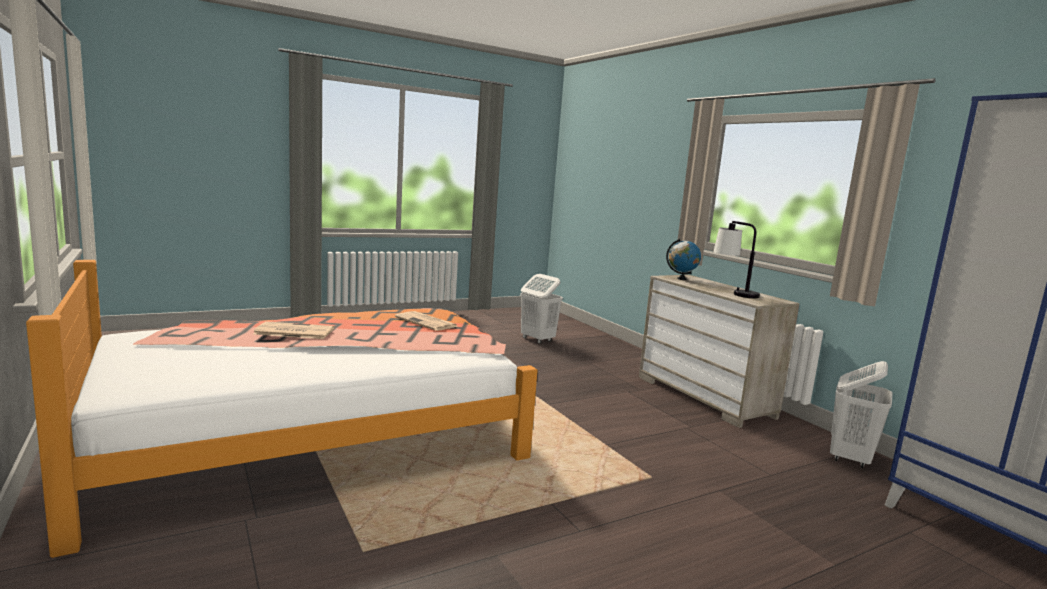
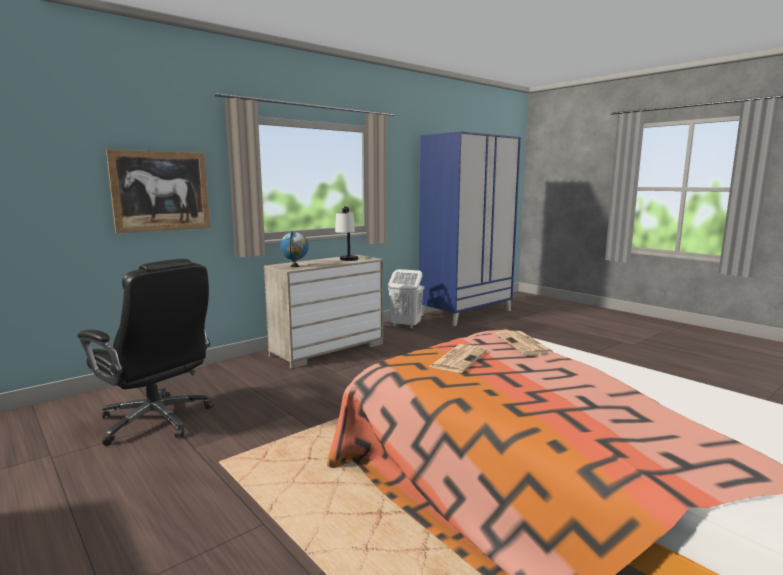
camera: 100 degrees left, 0 degrees up
newspaper [253,321,334,339] -> newspaper moved to [496,331,554,355]
white laundry basket [520,274,563,344] -> black office chair [77,259,214,446]
none -> picture [106,149,210,233]

